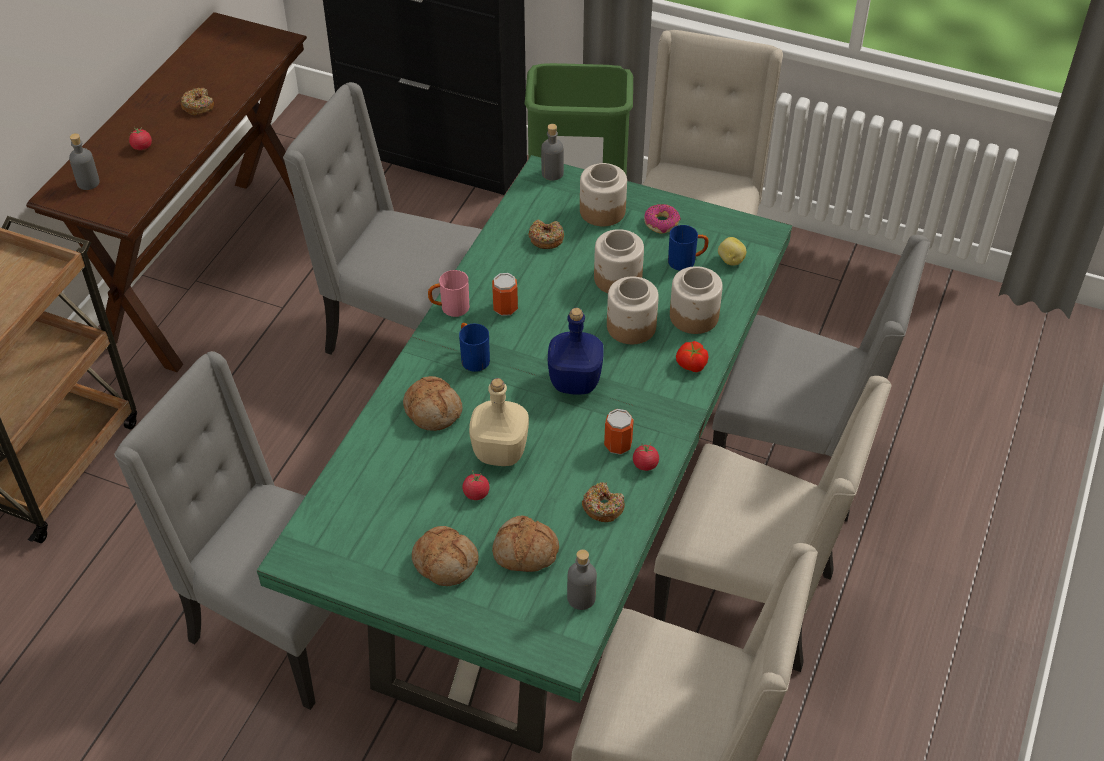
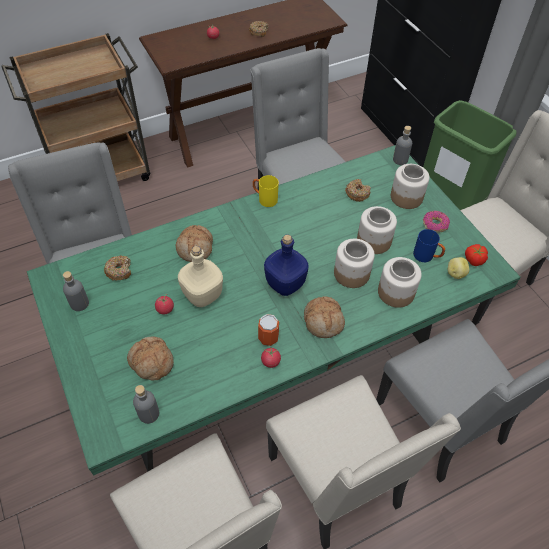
camera: 40 degrees right, 5 degrees up
grey bottle [69,133,100,190] -> grey bottle moved to [63,271,89,311]
bread [412,526,479,586] -> bread moved to [304,296,345,338]
pink mug [428,270,469,317] -> yellow mug [253,175,279,207]
blue mug [459,323,490,372] -> none
can [492,273,518,316] -> none
donut [582,482,624,522] -> donut moved to [104,256,131,281]
tomato [676,341,708,372] -> tomato moved to [465,244,488,266]

